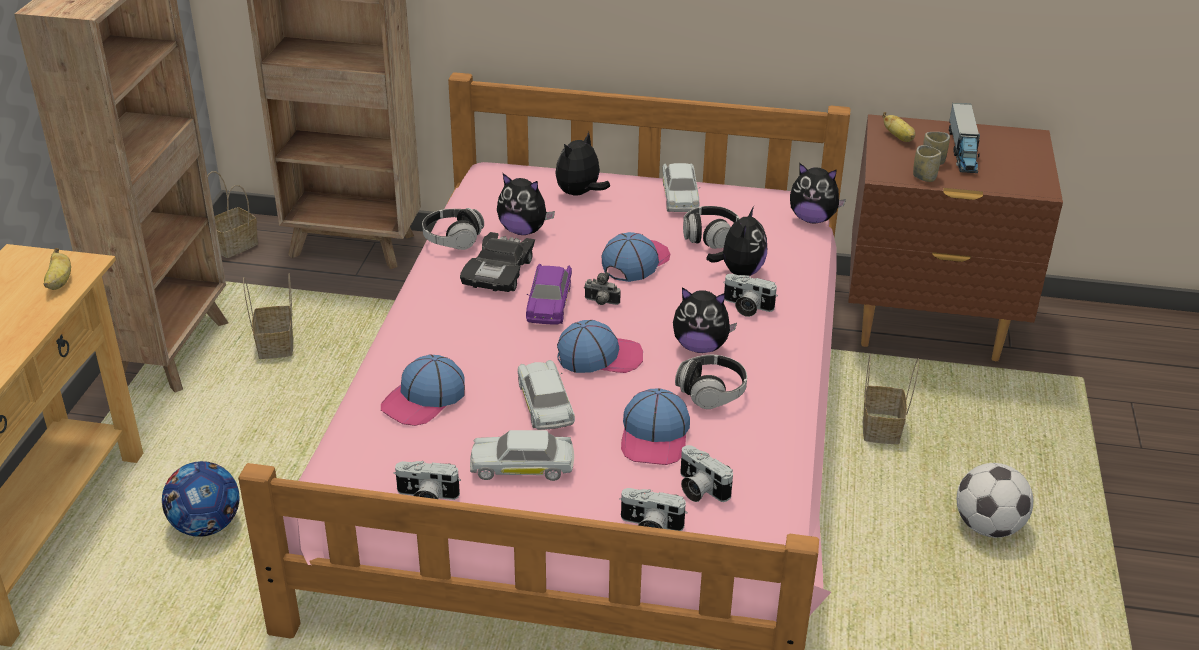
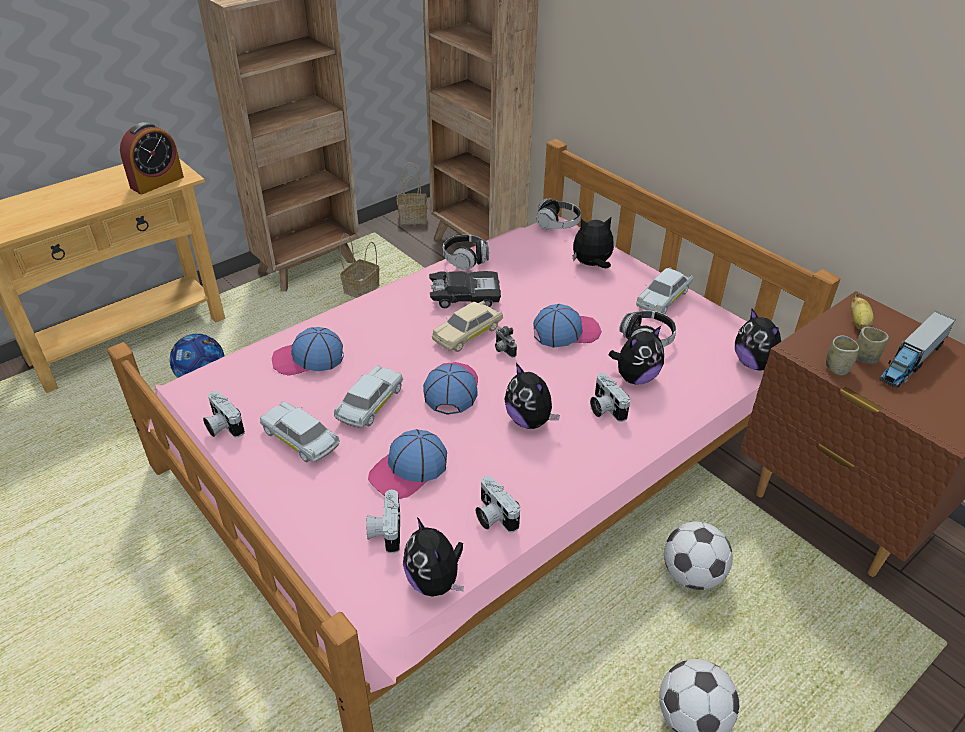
camera: 40 degrees right, 5 degrees up
banana [43,248,71,290] -> alarm clock [120,122,184,194]
black toy car [460,232,535,292] -> black toy car turned 150 degrees counterclockwise [429,271,501,308]
plush toy [497,173,555,235] -> plush toy moved to [403,517,464,597]
purple toy car [526,264,572,324] -> beige toy car [432,300,503,352]
cap [557,320,643,373] -> cap turned 120 degrees counterclockwise [423,362,478,415]
camera [619,488,688,531] -> camera moved to [476,476,520,532]
headphones [675,355,747,409] -> headphones moved to [536,198,581,230]
basket [863,354,919,444] -> football [664,521,733,590]

